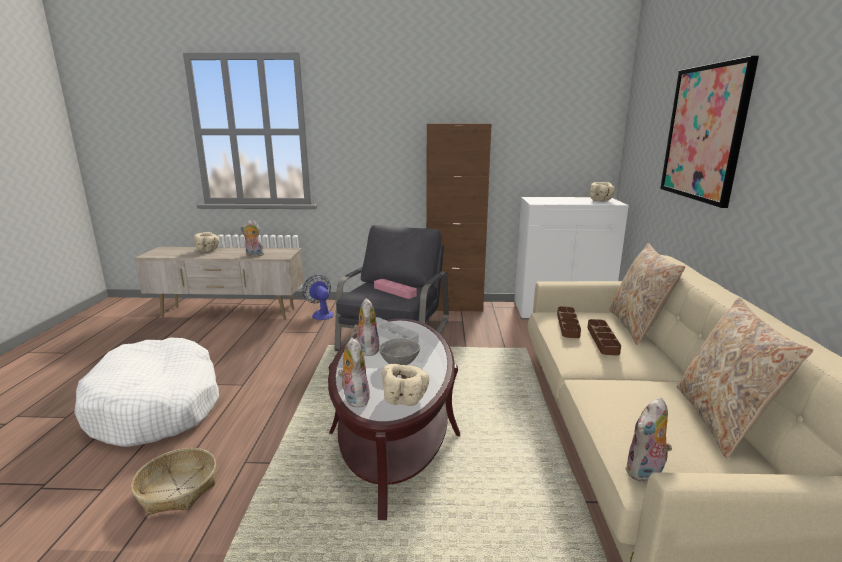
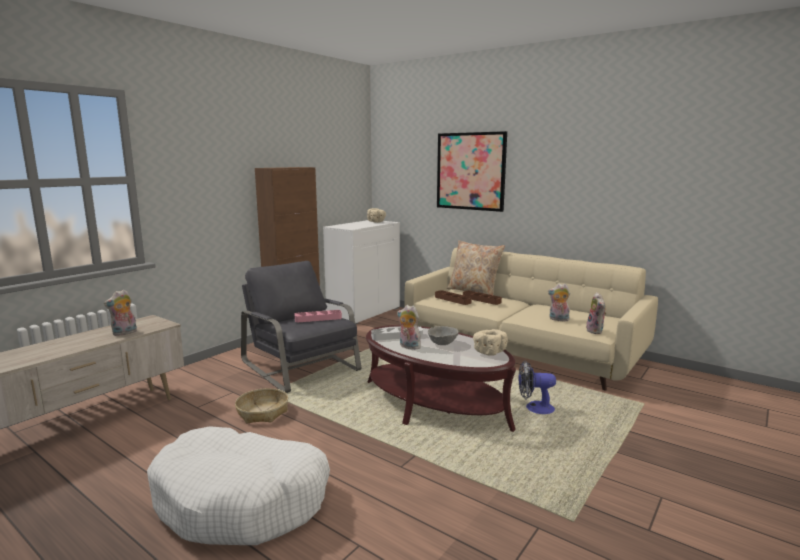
camera: 55 degrees left, 5 degrees down
basket [131,448,216,515] -> basket moved to [235,388,288,424]
beige bowl [194,232,219,252] -> none
fan [302,275,334,320] -> fan moved to [519,361,556,414]
plush toy [338,337,370,407] -> plush toy moved to [548,283,570,321]
beige pillow [676,297,813,459] -> none

